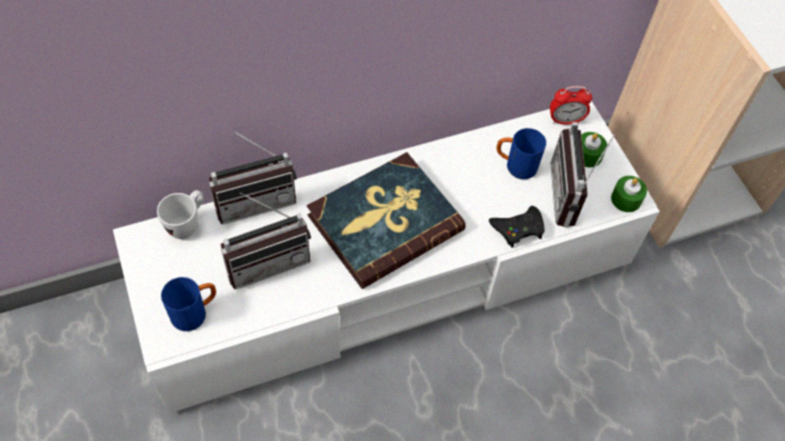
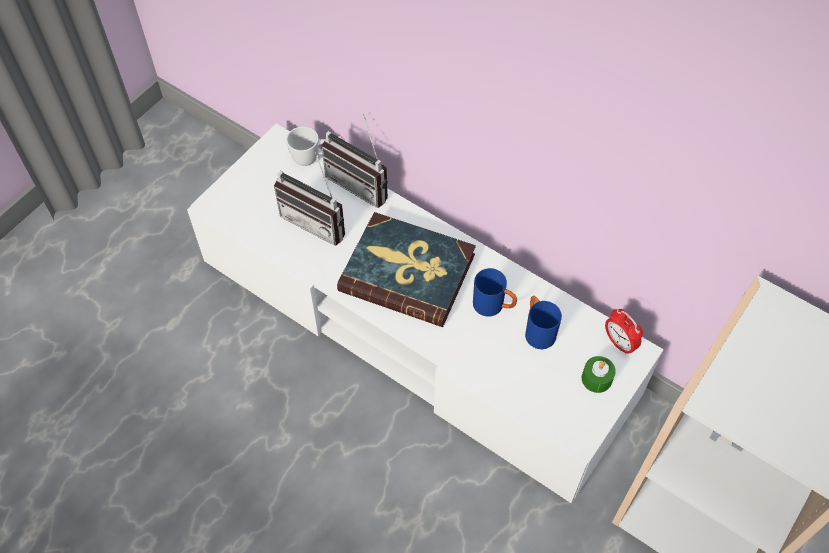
camera: 60 degrees right, 0 degrees up
blue mug [161,277,216,331] -> blue mug moved to [473,268,517,317]
black game controller [489,206,545,248] -> none
radio [550,122,615,227] -> none
green candle [611,176,647,212] -> none

